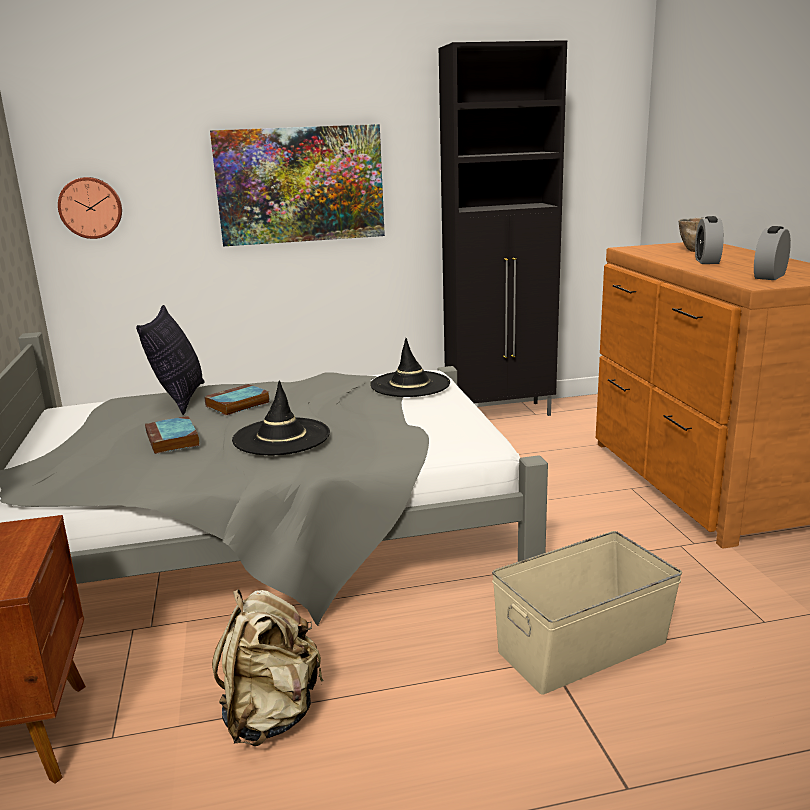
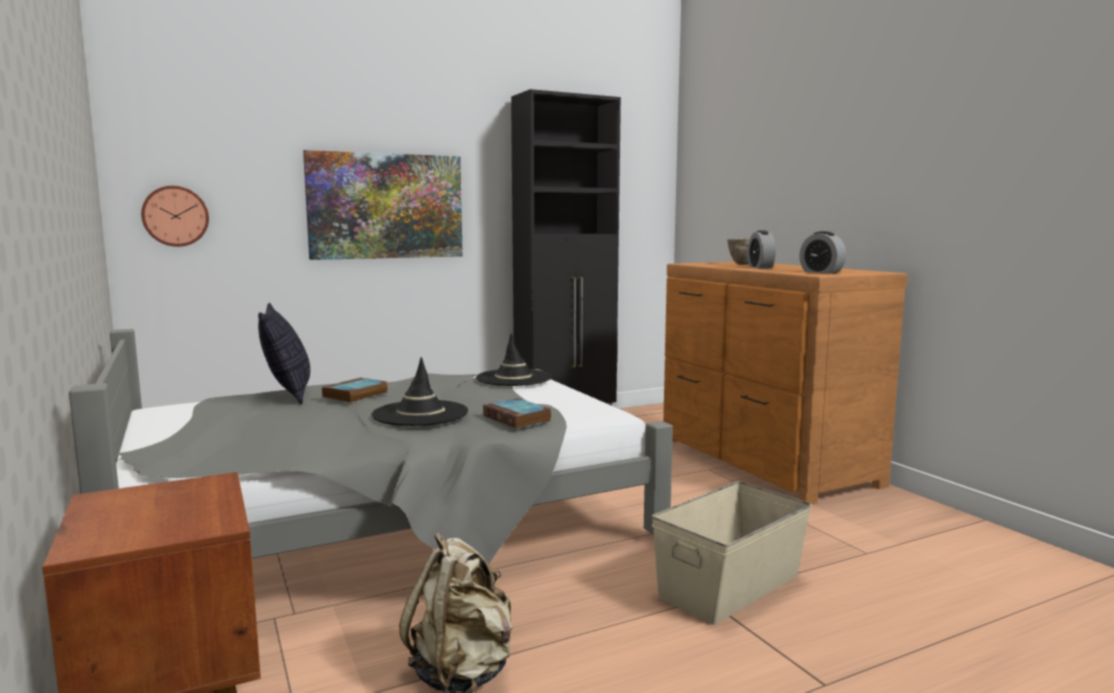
camera: 15 degrees left, 10 degrees down
book [145,416,200,454] -> book moved to [483,398,551,428]
alarm clock [754,226,791,280] -> alarm clock turned 60 degrees counterclockwise [799,231,846,274]

